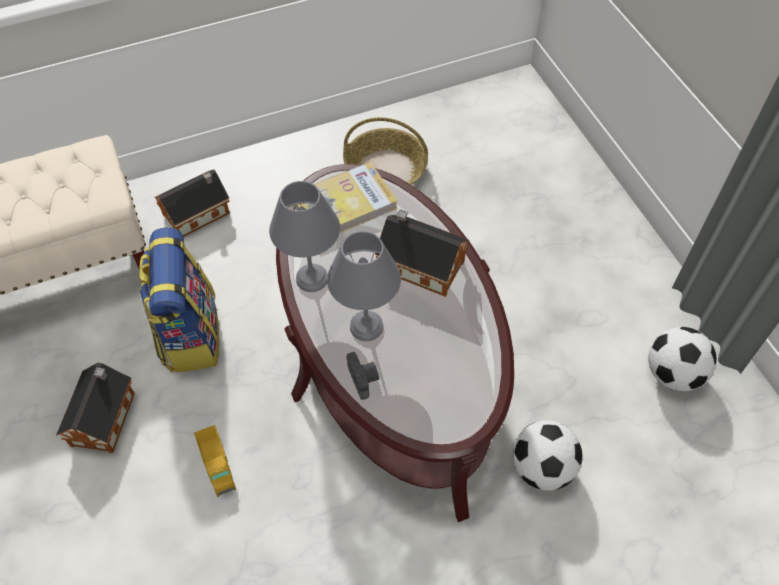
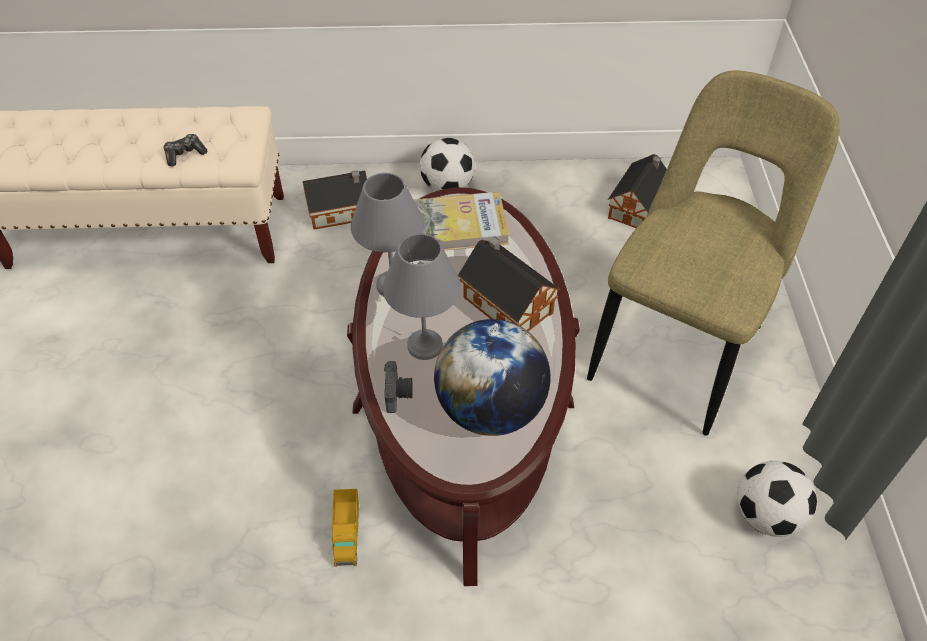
camera: 20 degrees right, 5 degrees down
toy house [56,363,135,453] -> toy house moved to [608,154,667,228]
backpack [139,227,219,373] -> none
toy truck [194,425,236,497] -> toy truck moved to [332,489,359,567]
basket [343,117,428,185] -> none
football [512,420,583,491] -> football moved to [420,138,475,191]
none -> game controller [164,134,207,166]
none -> globe [434,319,551,436]
none -> beige chair [587,70,840,436]

